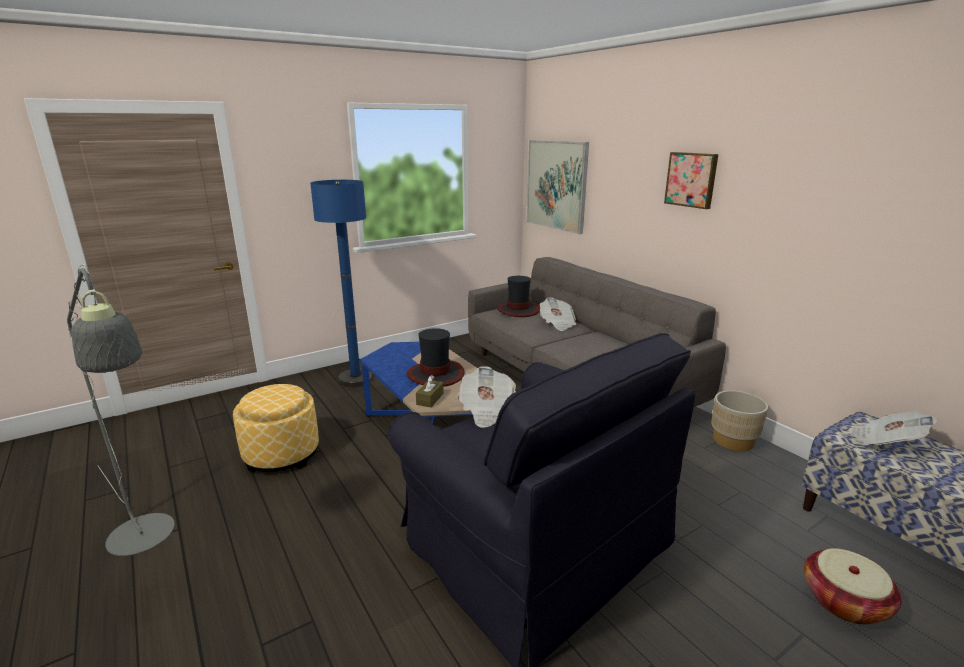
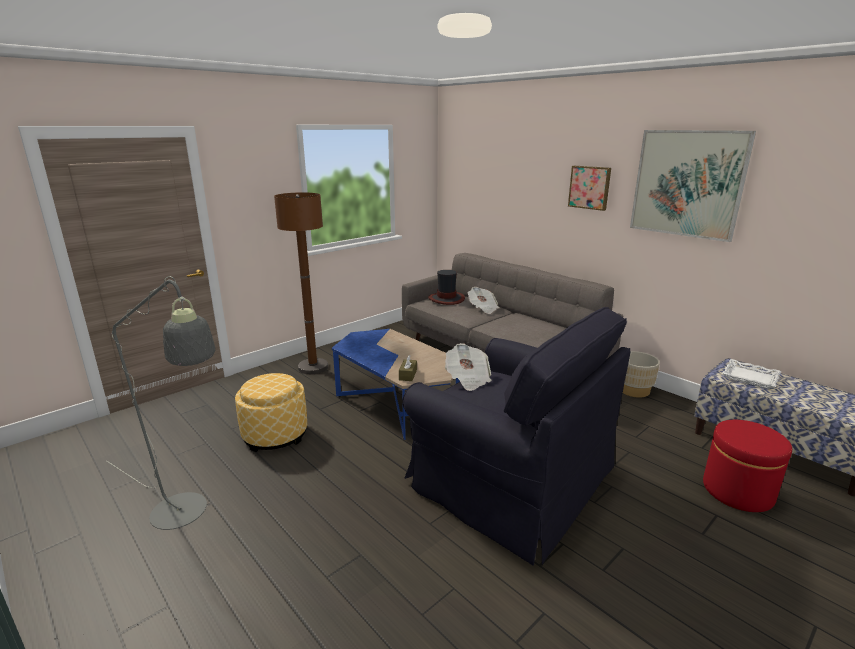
camera: 10 degrees left, 0 degrees up
blue floor lamp [310,180,373,387] -> brown floor lamp [274,192,328,374]
hat [406,328,465,387] -> none
picture [526,140,589,234] -> picture moved to [630,130,756,242]
basket [804,548,902,625] -> red ottoman [703,420,792,512]
newspaper [848,411,938,446] -> white tray [722,359,781,389]

